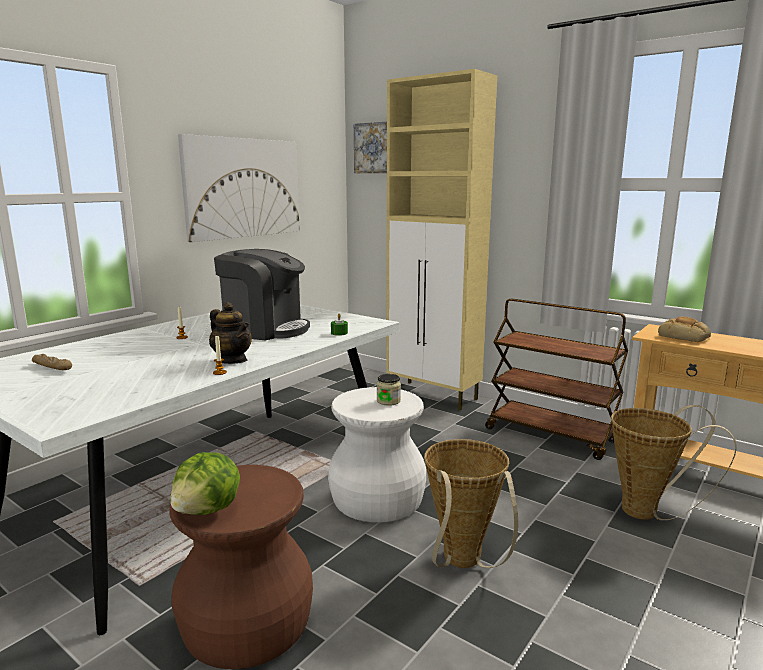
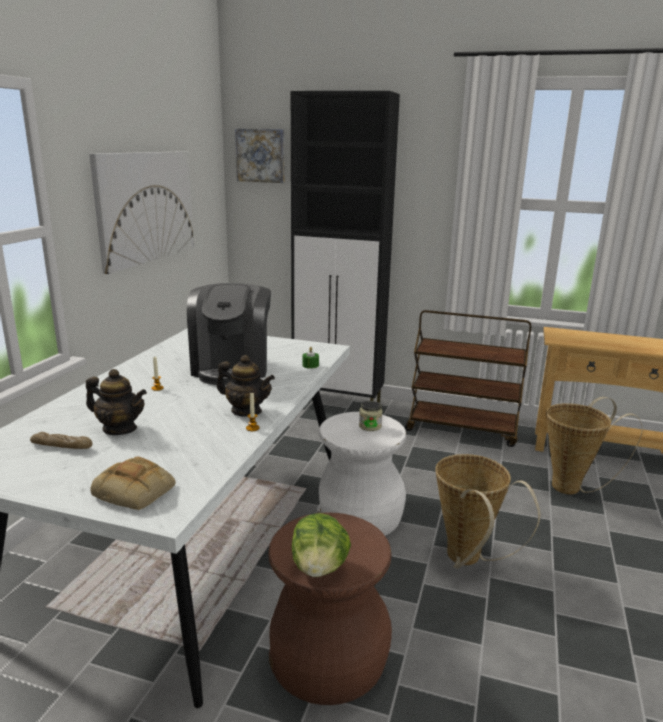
camera: 20 degrees left, 5 degrees up
coffee machine [214,249,310,341] -> coffee machine turned 90 degrees clockwise [187,283,271,385]
beige cabinet [386,69,497,410] -> black cabinet [291,91,400,403]
bread [658,316,711,342] -> bread moved to [90,456,176,510]
none -> teapot [86,369,147,435]

